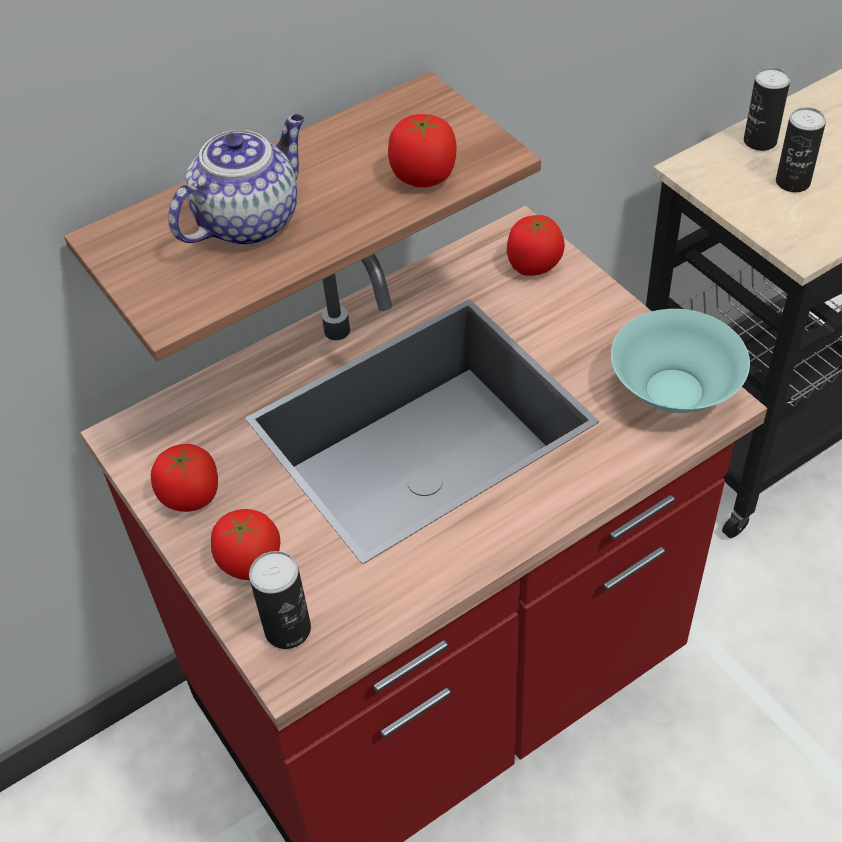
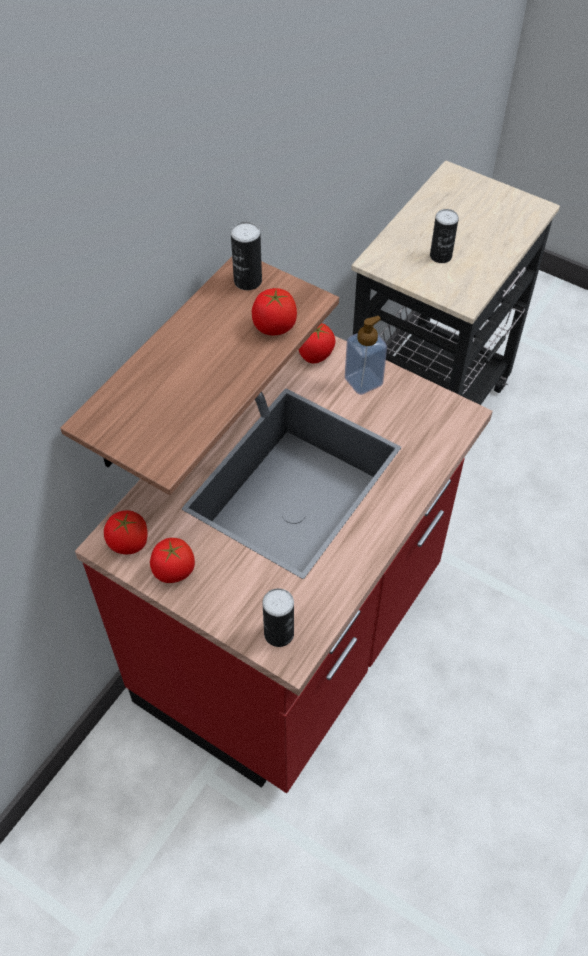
camera: 25 degrees left, 5 degrees up
teapot [168,114,304,246] -> none
tomato [211,509,280,580] -> tomato moved to [104,510,148,554]
turquoise bowl [611,309,750,413] -> none
can [744,67,790,151] -> can moved to [231,221,262,290]
none -> soap dispenser [345,316,387,395]

